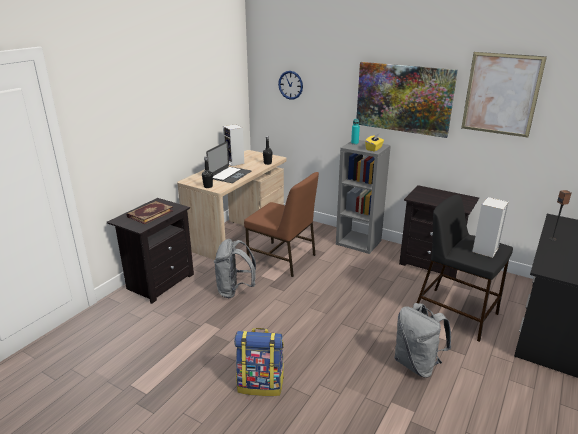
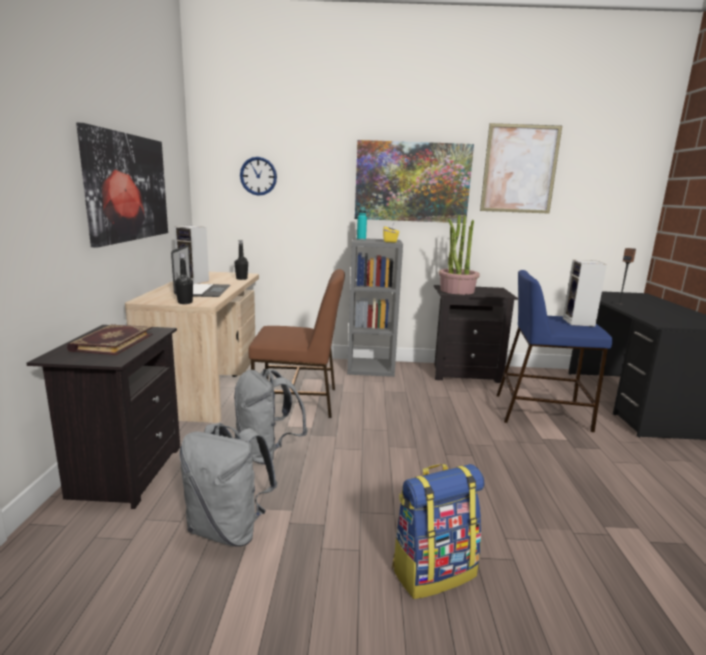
camera: 30 degrees left, 10 degrees down
grey backpack [394,303,451,378] -> grey backpack moved to [179,423,277,547]
black stool [417,195,513,342] -> blue stool [496,270,613,432]
none -> picture [76,123,168,248]
none -> potted plant [439,214,480,295]

